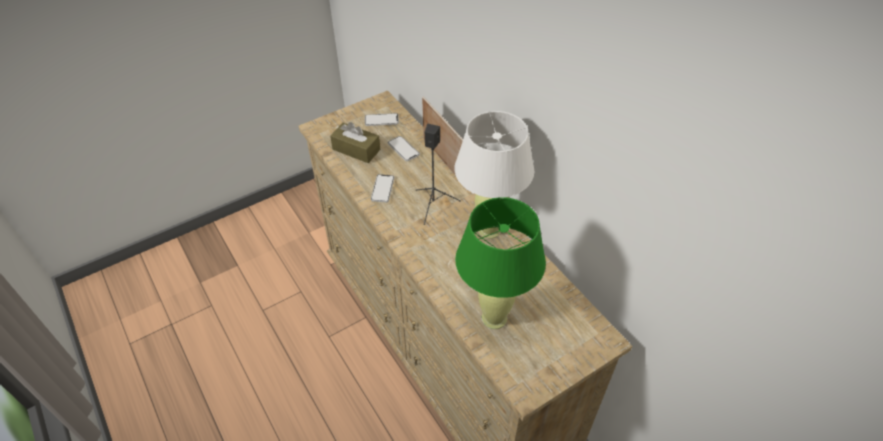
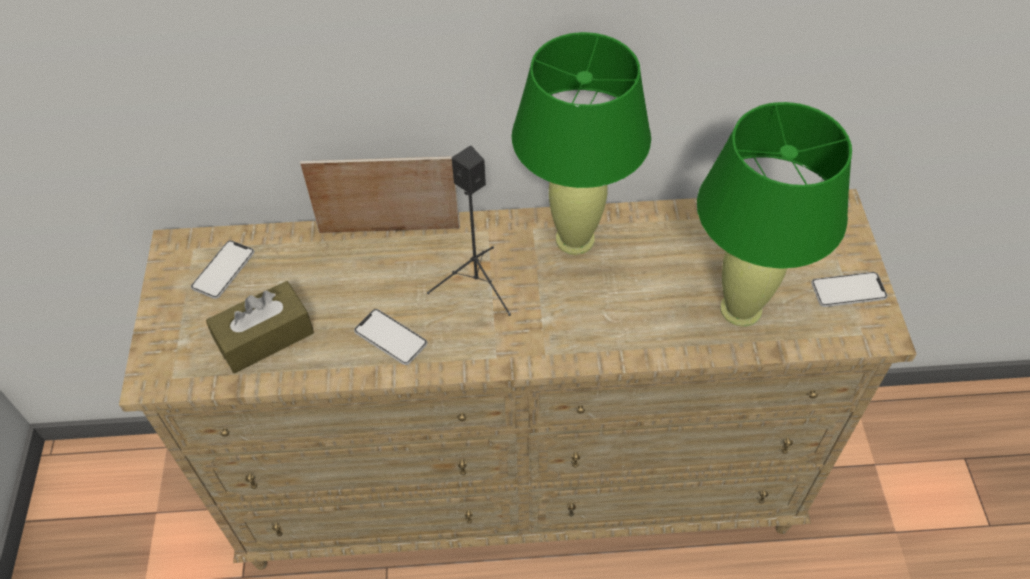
camera: 60 degrees left, 5 degrees up
phone [388,136,420,161] -> phone moved to [811,272,888,307]
white table lamp [454,111,535,239] -> green table lamp [512,32,651,255]

